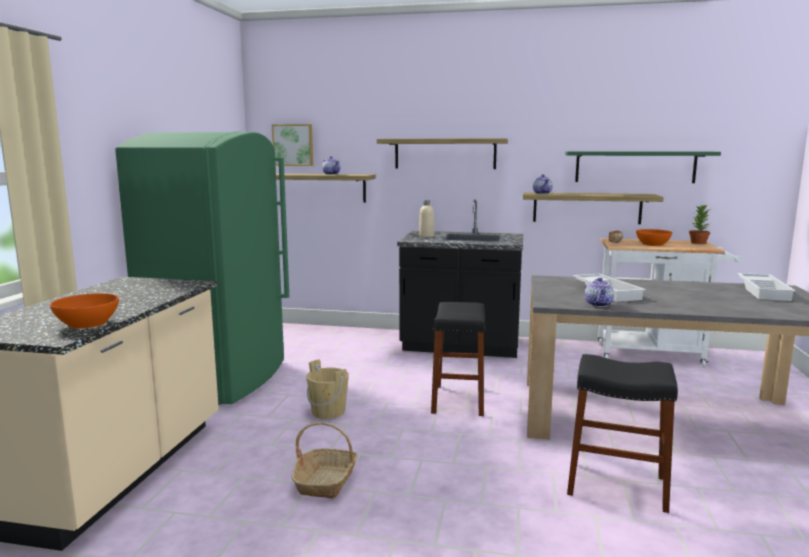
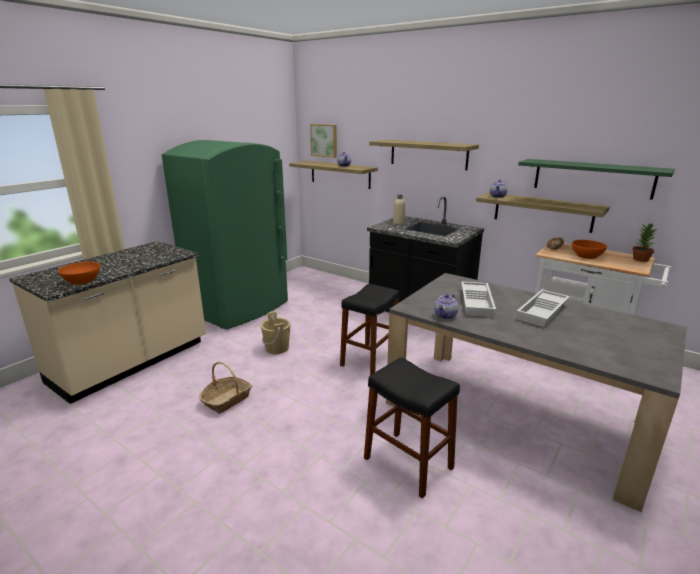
camera: 25 degrees right, 10 degrees up
white tray [737,273,796,301] -> white tray moved to [517,290,570,327]

